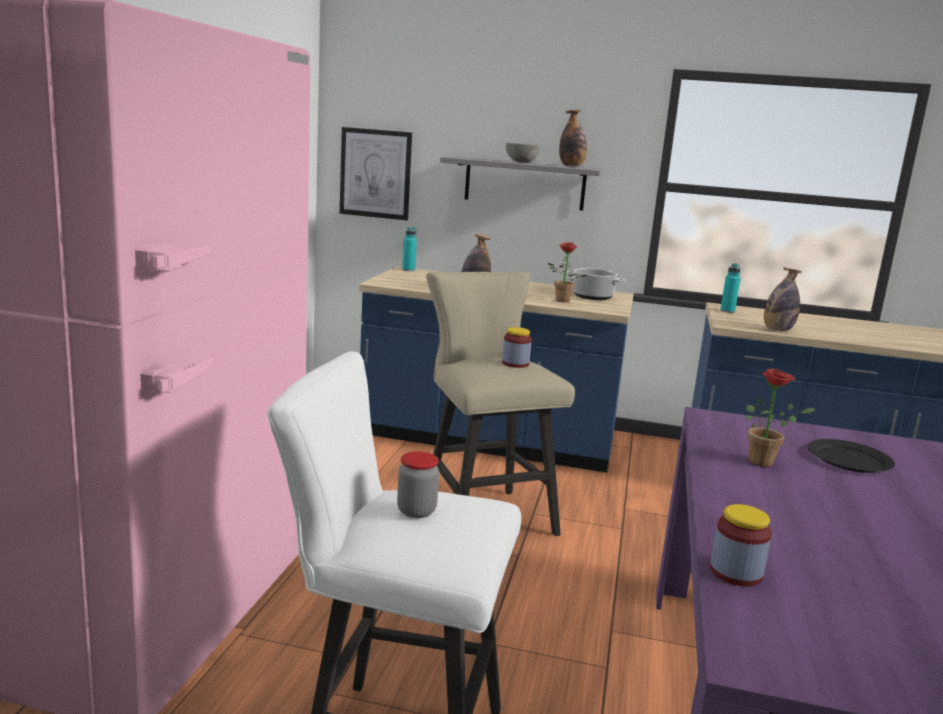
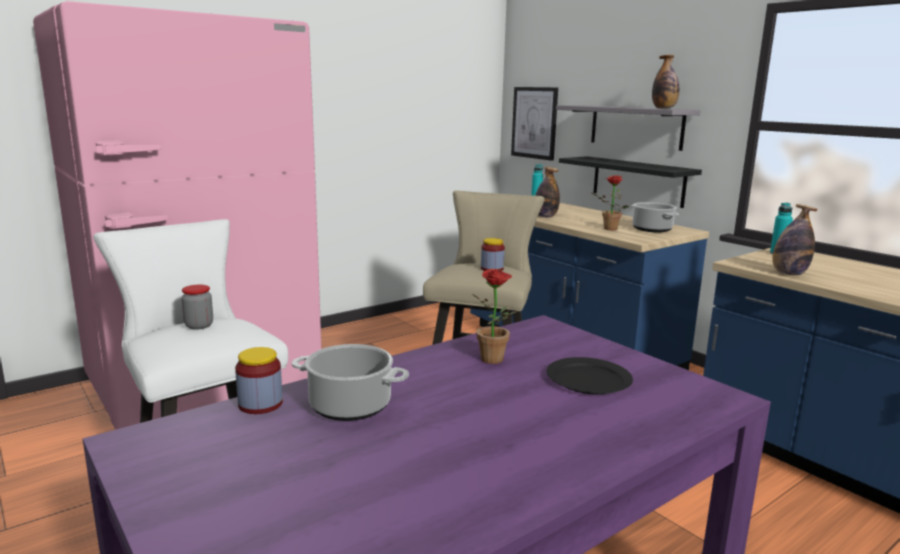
camera: 40 degrees right, 0 degrees up
grey bowl [506,143,540,163] -> none
none -> cooking pot [292,344,409,421]
none -> black shelf [559,156,702,208]

